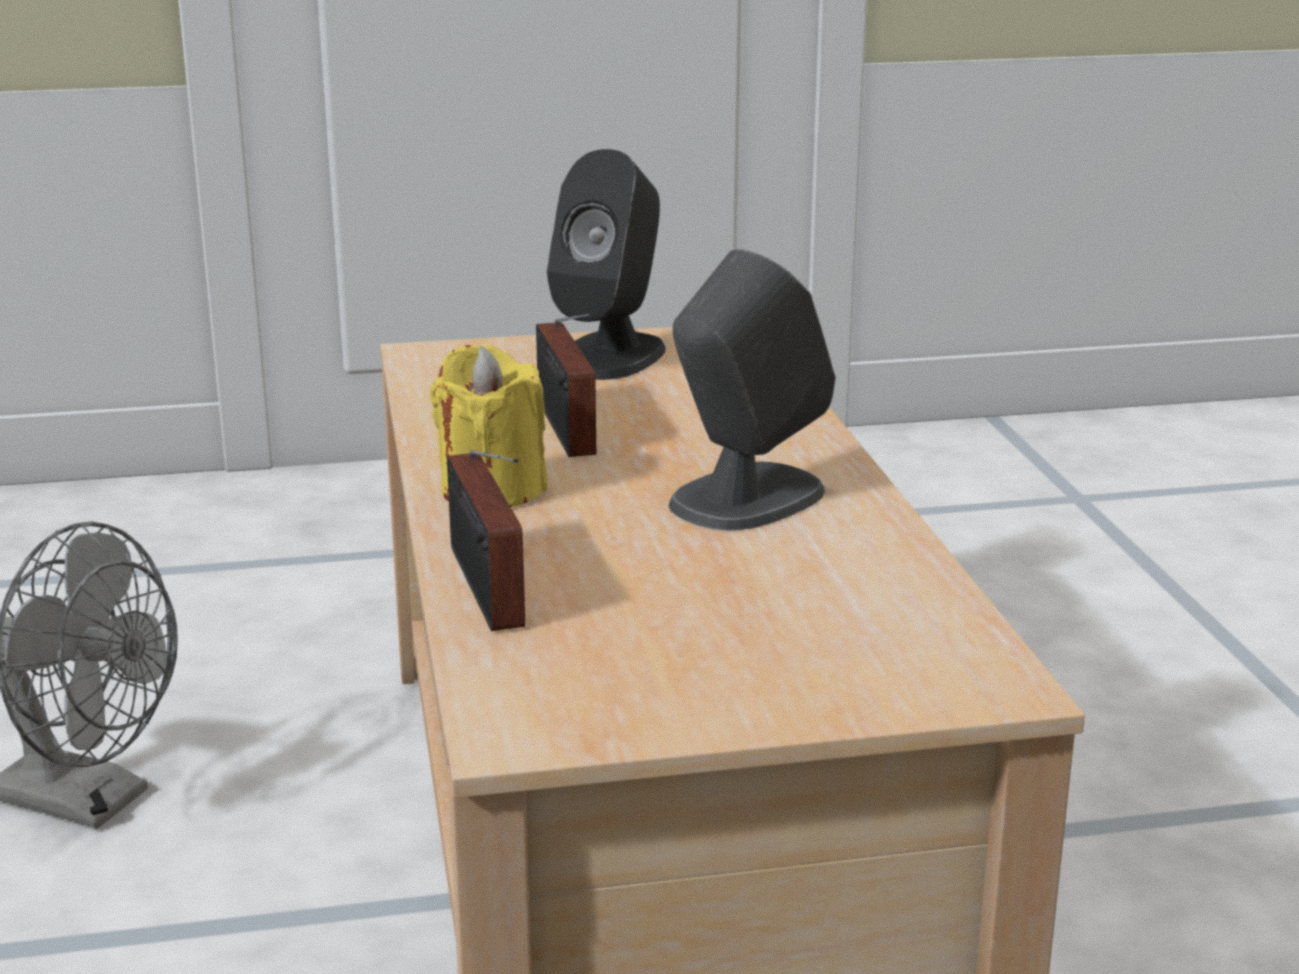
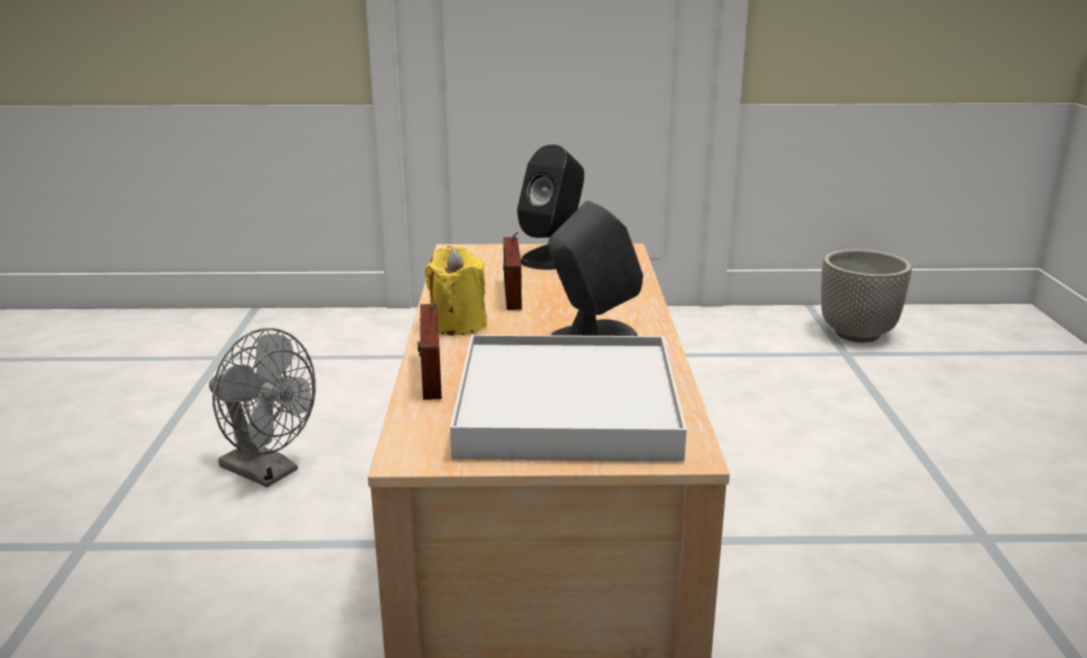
camera: 10 degrees right, 0 degrees up
none -> white tray [450,335,687,461]
none -> planter [821,249,912,343]

